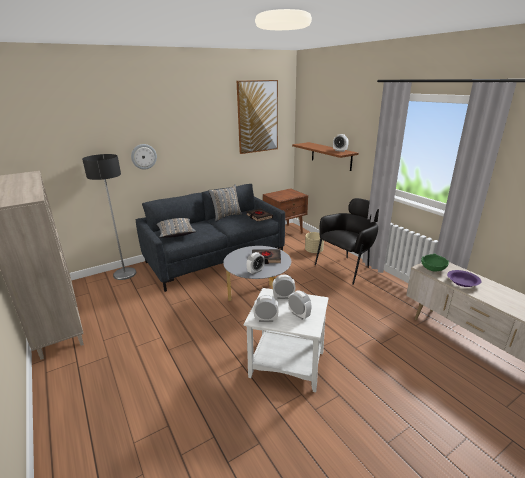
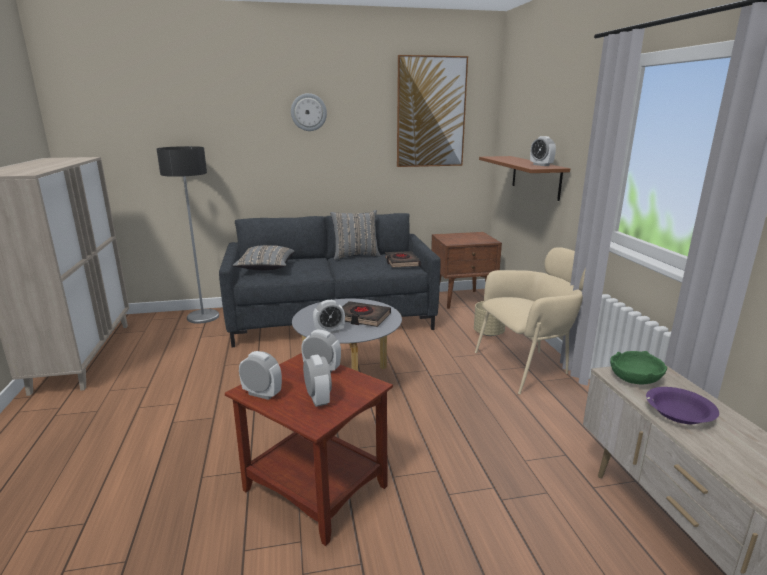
camera: 20 degrees right, 5 degrees down
wall clock [131,144,157,170] -> wall clock moved to [291,93,327,131]
white side table [244,288,329,392] -> brown side table [225,353,393,546]
black armchair [315,198,379,285] -> beige armchair [475,247,586,394]

